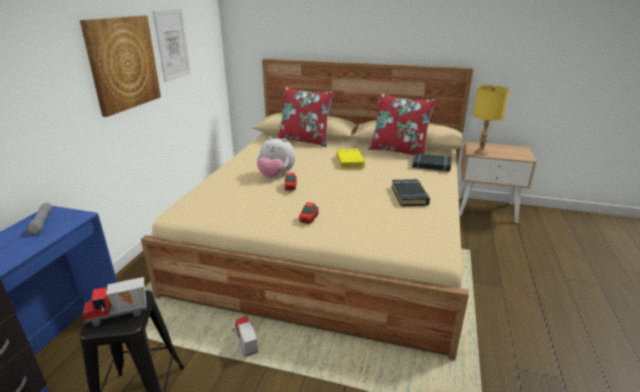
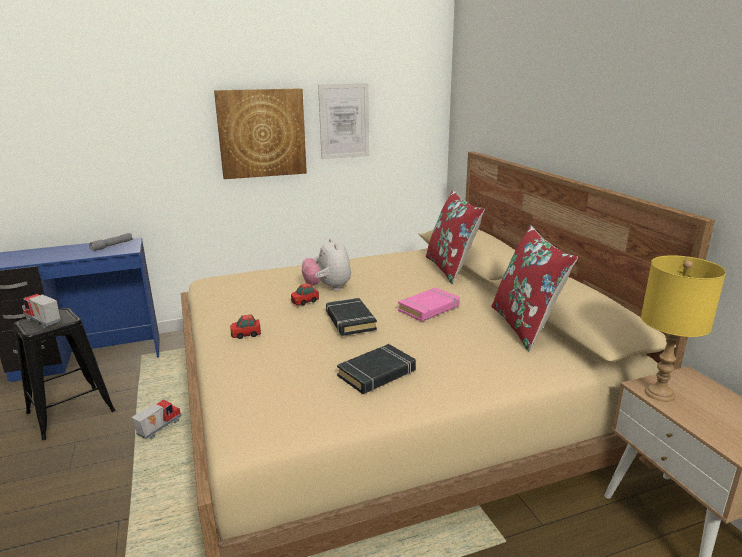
camera: 55 degrees right, 5 degrees down
yellow book [336,149,365,169] -> pink book [398,287,460,322]
black book [412,153,451,172] -> black book moved to [326,298,377,336]

